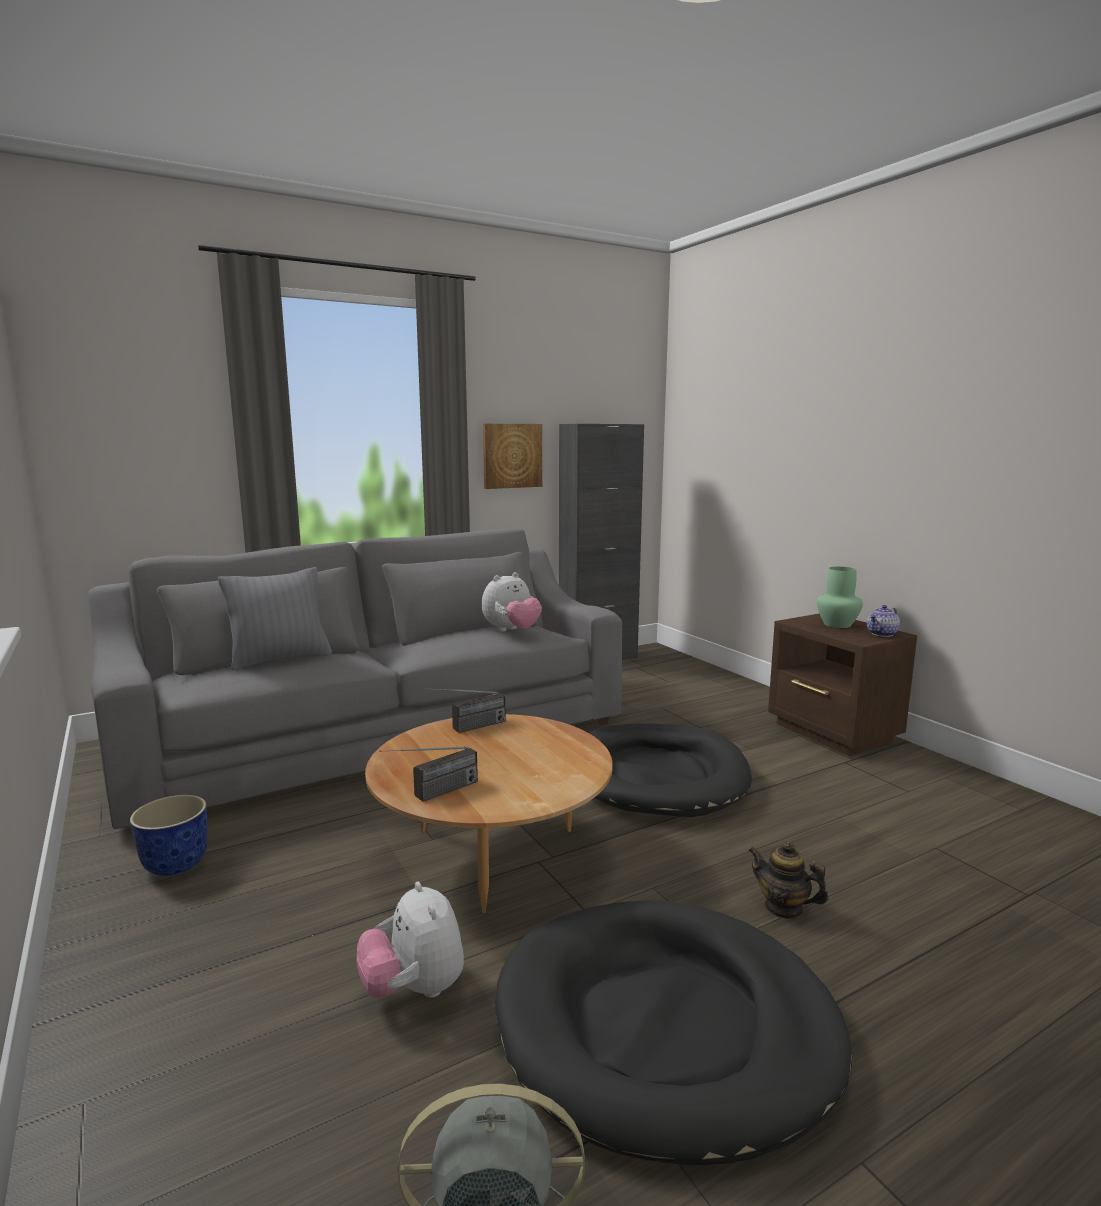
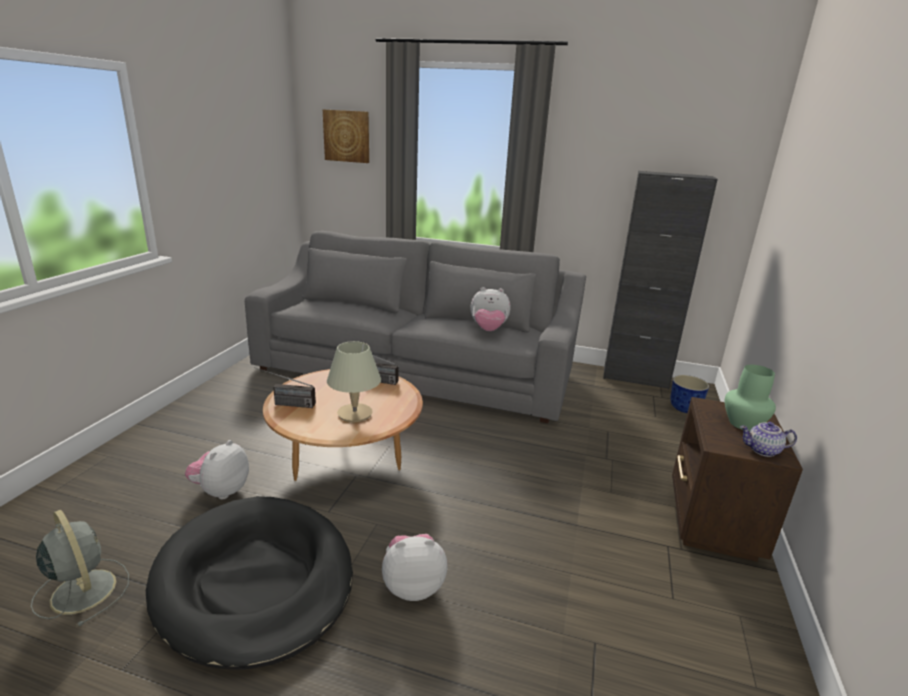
camera: 45 degrees right, 10 degrees up
planter [130,795,208,876] -> planter moved to [670,375,709,413]
grey pillow [218,567,332,670] -> none
picture [483,424,542,489] -> picture moved to [323,110,369,163]
black dog bed [589,723,752,817] -> none
teapot [748,841,828,920] -> plush toy [382,534,447,601]
none -> beige table lamp [327,341,381,422]

